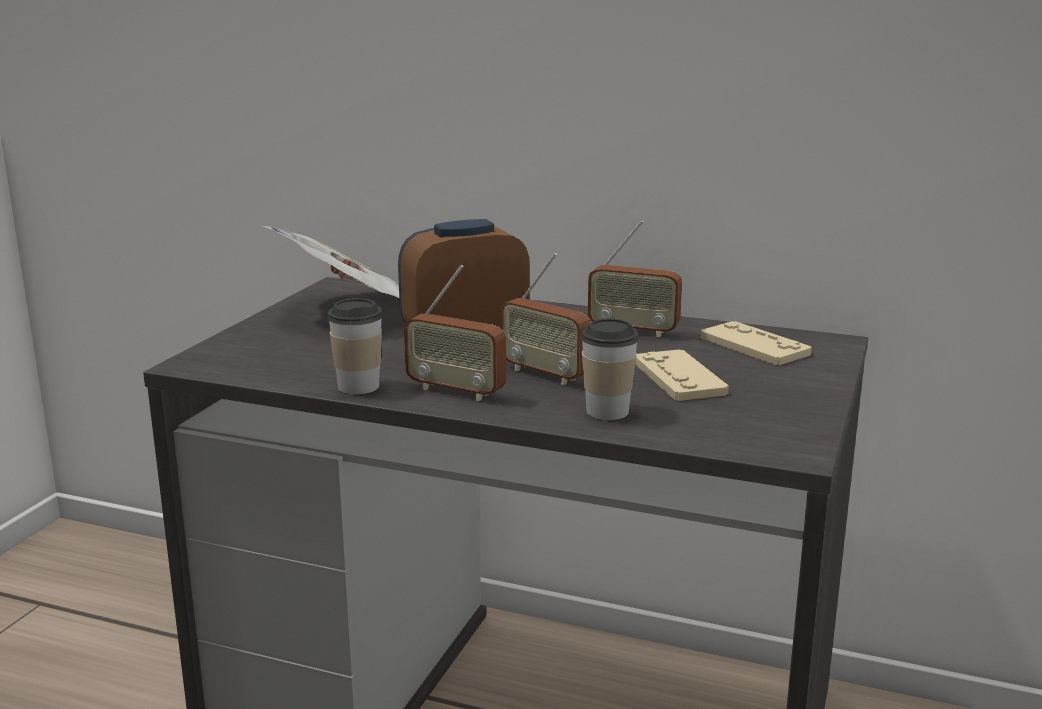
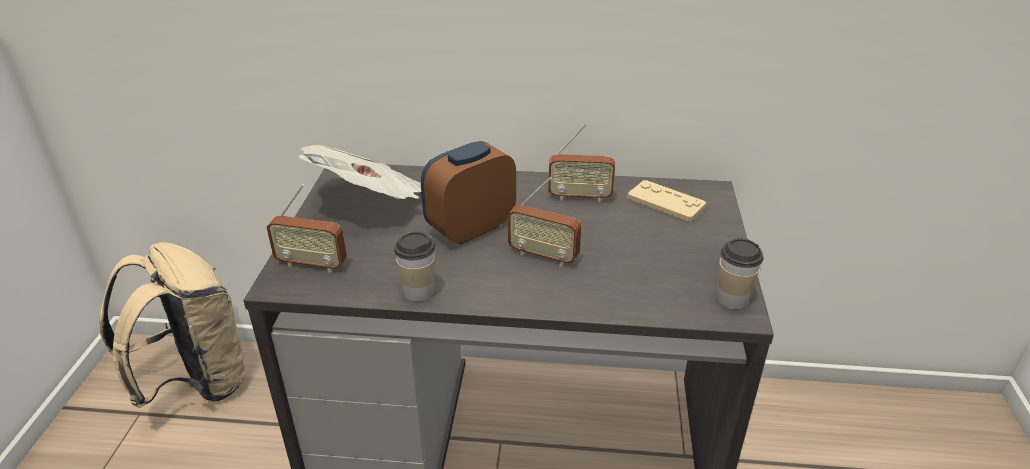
camera: 15 degrees left, 15 degrees up
radio [404,265,506,401] -> radio moved to [267,184,347,273]
cup [581,319,639,420] -> cup moved to [717,238,763,309]
beige game controller [635,349,729,401] -> none
none -> beige backpack [99,242,245,408]

